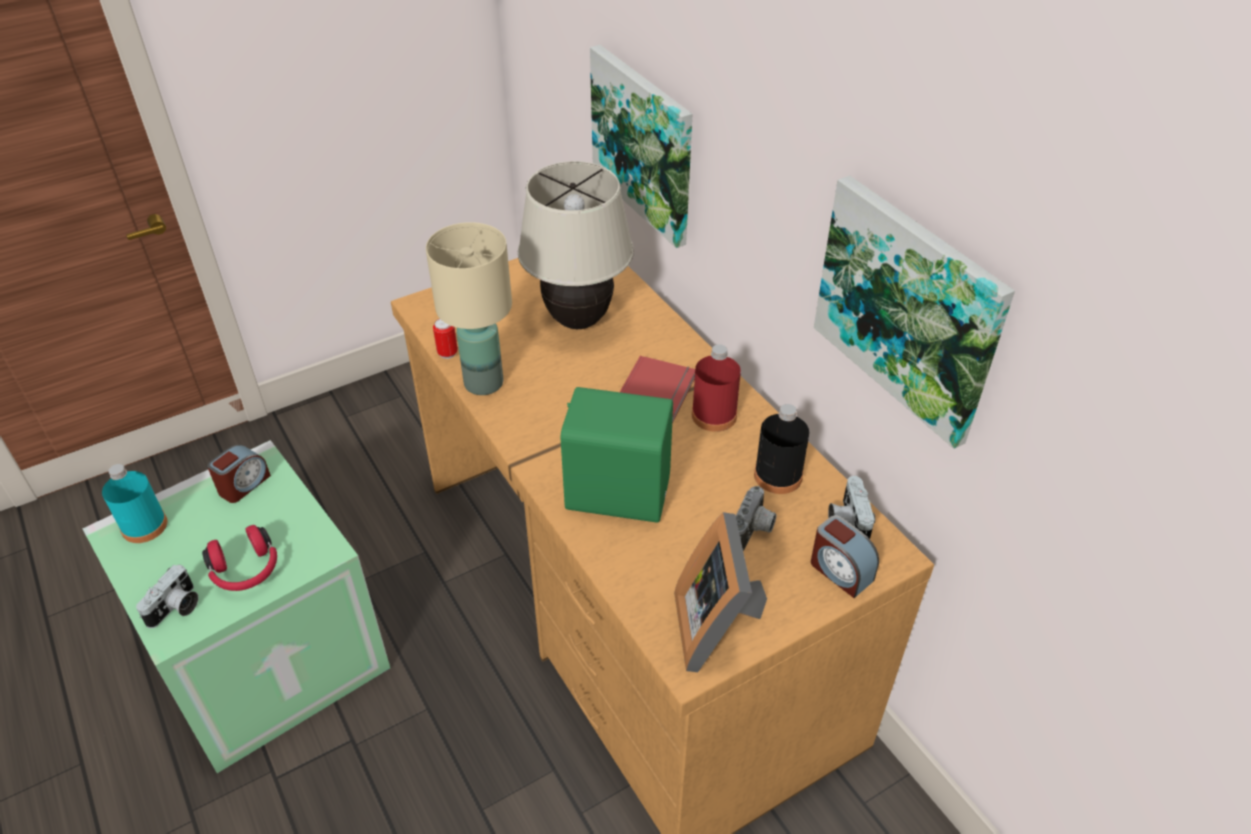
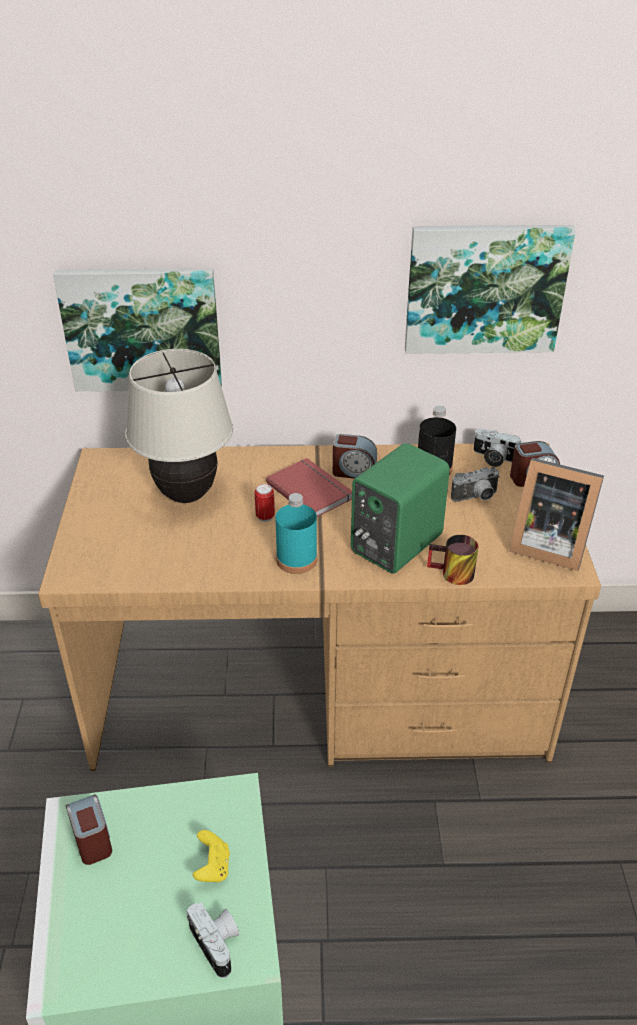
camera: 60 degrees left, 5 degrees down
turquoise bottle [102,464,167,543] -> turquoise bottle moved to [275,493,318,574]
red headphones [202,525,277,591] -> yellow game controller [193,830,230,882]
beige table lamp [426,222,512,395] -> none
can [433,318,458,359] -> can moved to [255,484,275,522]
red bottle [692,344,741,432] -> alarm clock [333,434,377,479]
camera [736,486,776,551] -> camera turned 105 degrees clockwise [451,467,500,502]
none -> mug [427,535,478,585]

